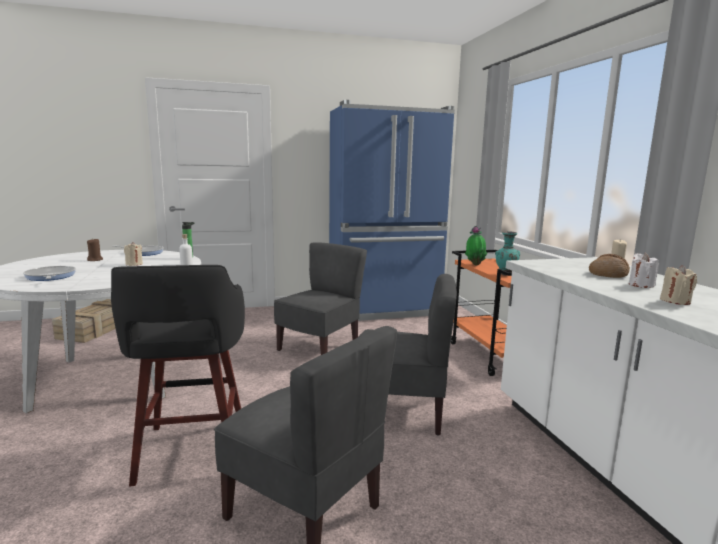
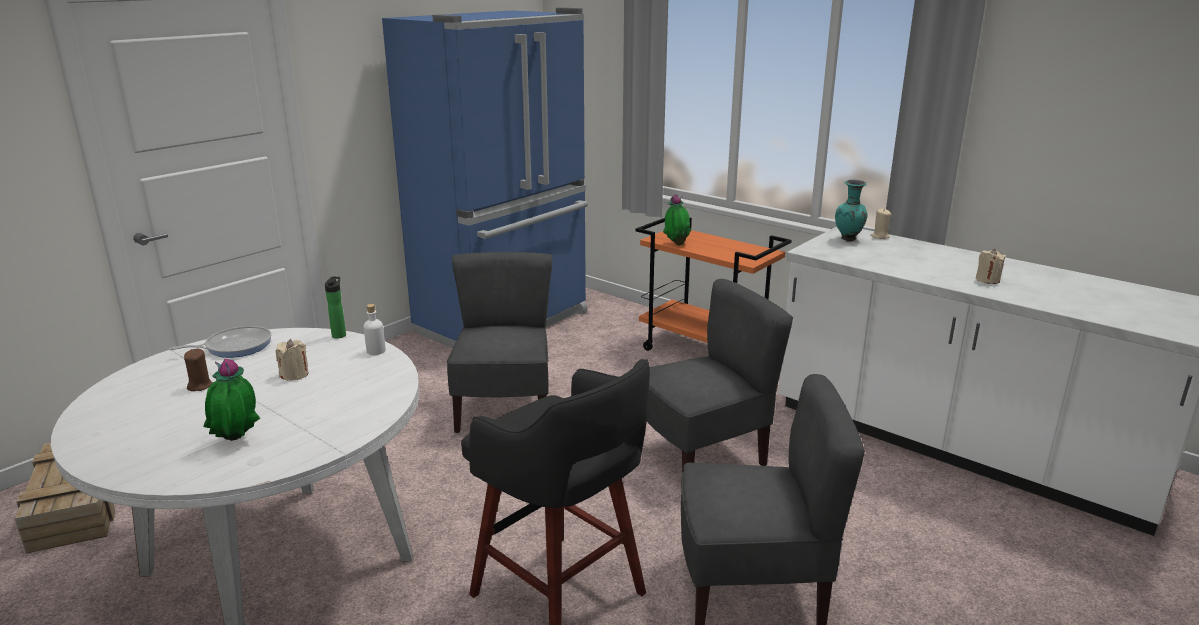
camera: 35 degrees left, 10 degrees up
frying pan [23,266,76,281] -> potted plant [203,359,260,441]
turquoise vase [495,231,520,276] -> turquoise vase moved to [835,180,867,242]
bread [589,254,630,278] -> none
white candle [629,253,659,288] -> none

